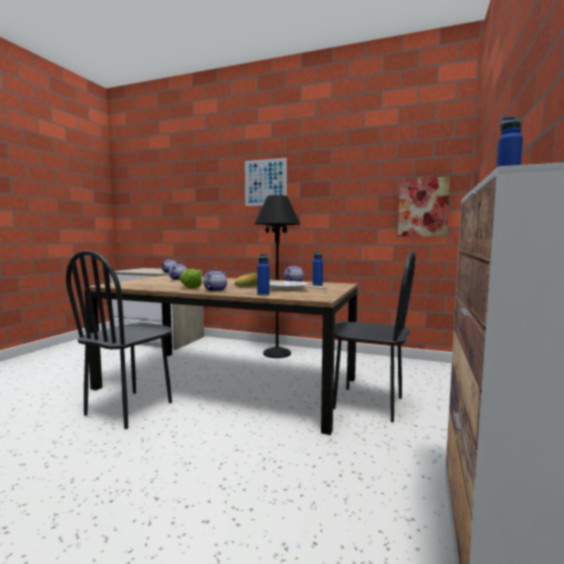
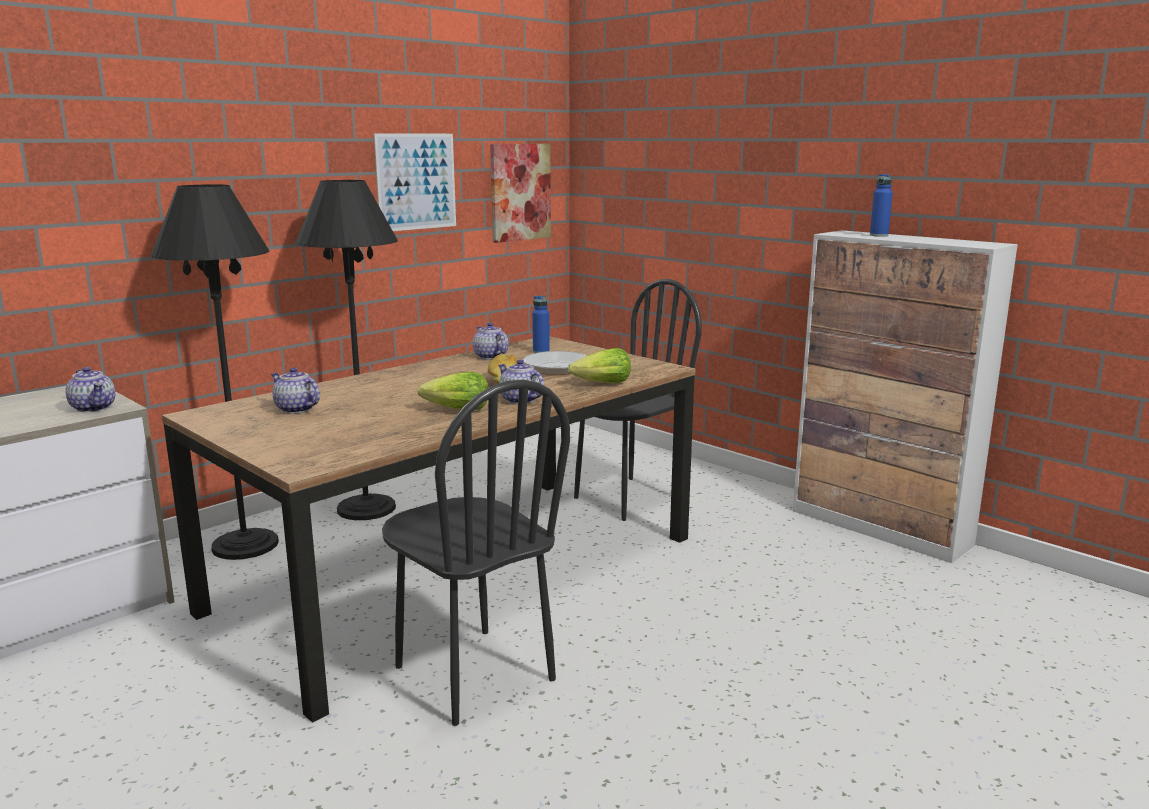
camera: 65 degrees left, 10 degrees up
picture [245,158,287,206] -> picture moved to [374,133,456,231]
blue bottle [257,254,269,296] -> lettuce [568,348,631,383]
none -> black floor lamp [150,185,279,560]

